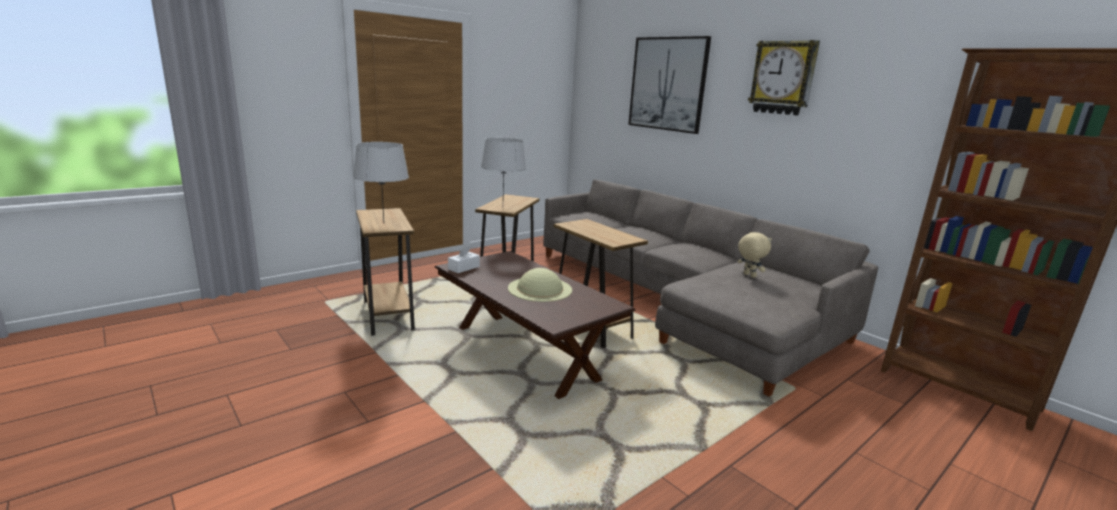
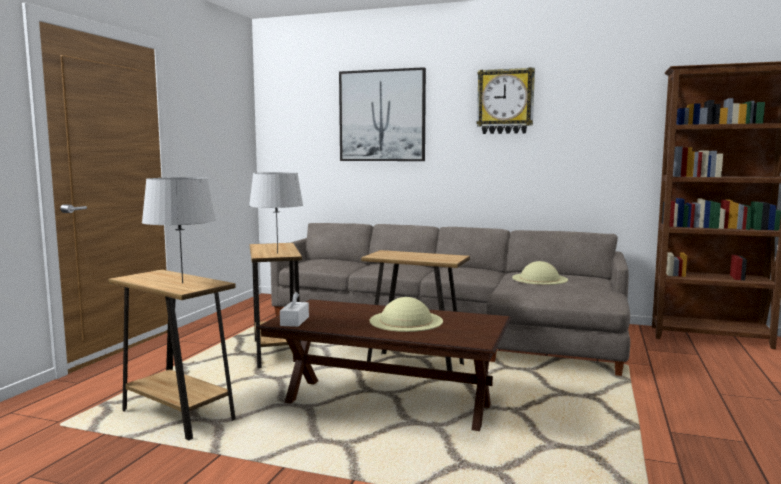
camera: 30 degrees left, 10 degrees down
beige plush toy [738,232,772,278] -> beige hat [512,261,568,285]

